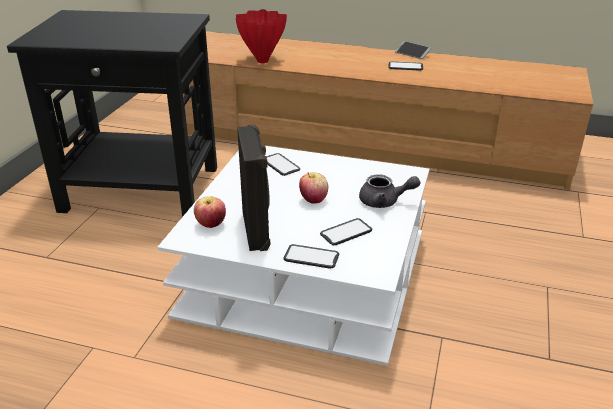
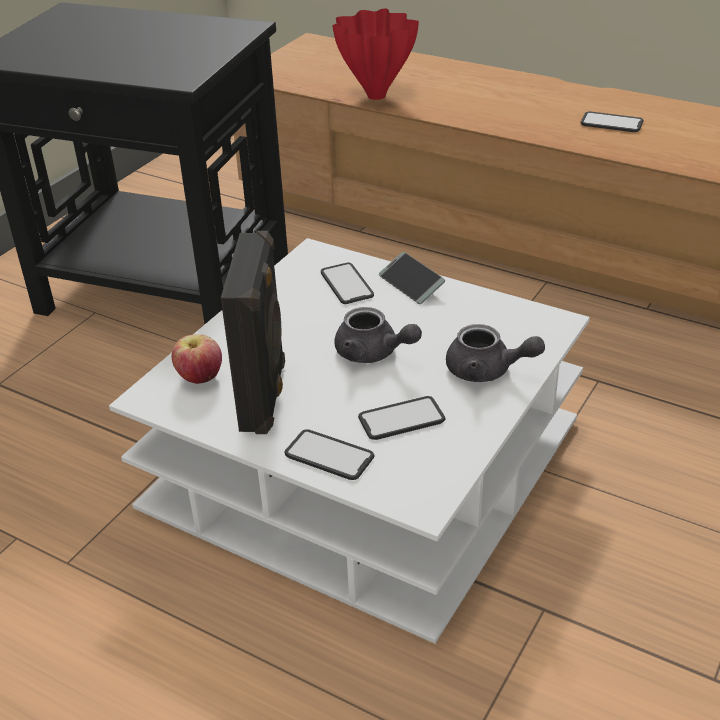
camera: 15 degrees right, 5 degrees up
apple [299,172,328,204] -> grey teapot [334,307,422,363]
phone [395,41,431,59] -> phone moved to [379,252,445,304]

